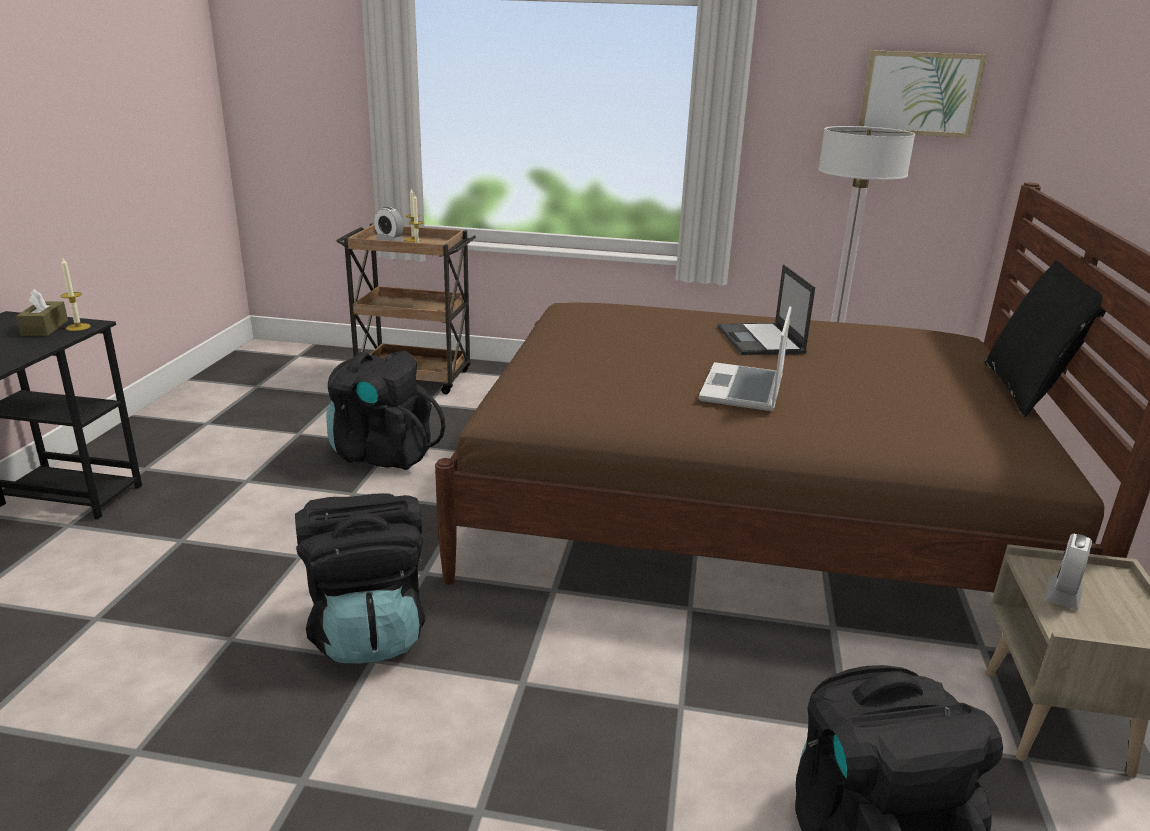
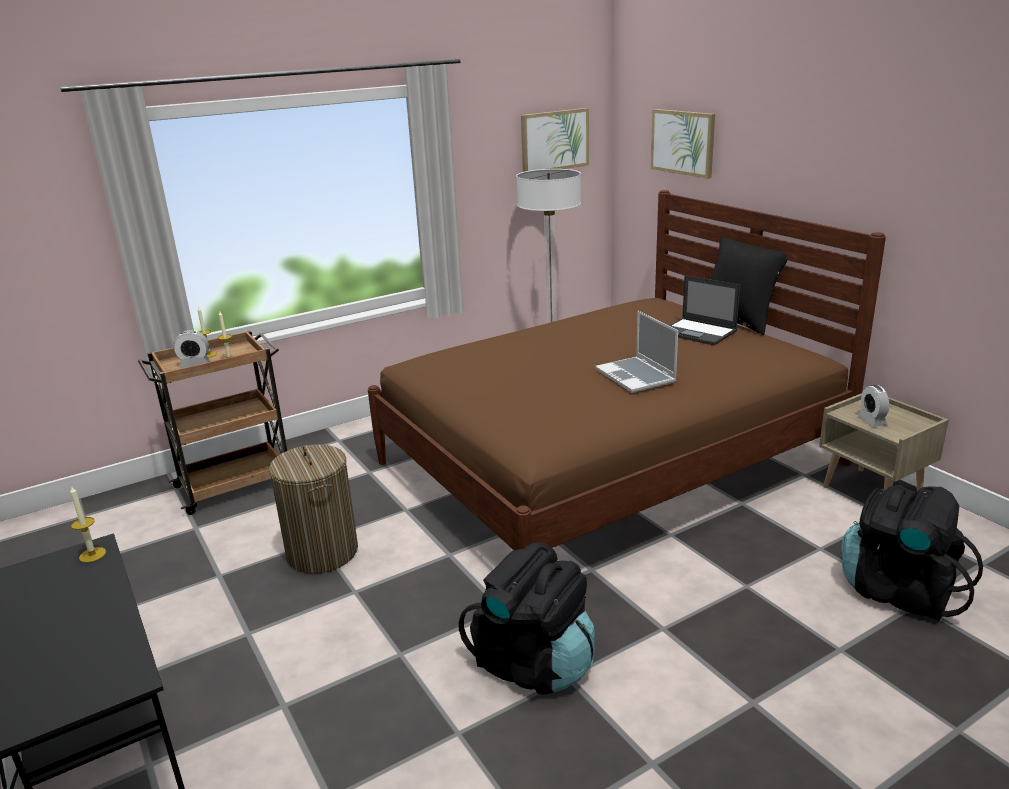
camera: 40 degrees left, 0 degrees up
brown tissue box [16,289,68,336] -> none
black backpack [326,351,445,470] -> laundry basket [269,444,358,574]
laptop [718,264,815,355] -> laptop moved to [670,276,740,345]
none -> picture [651,109,715,179]

